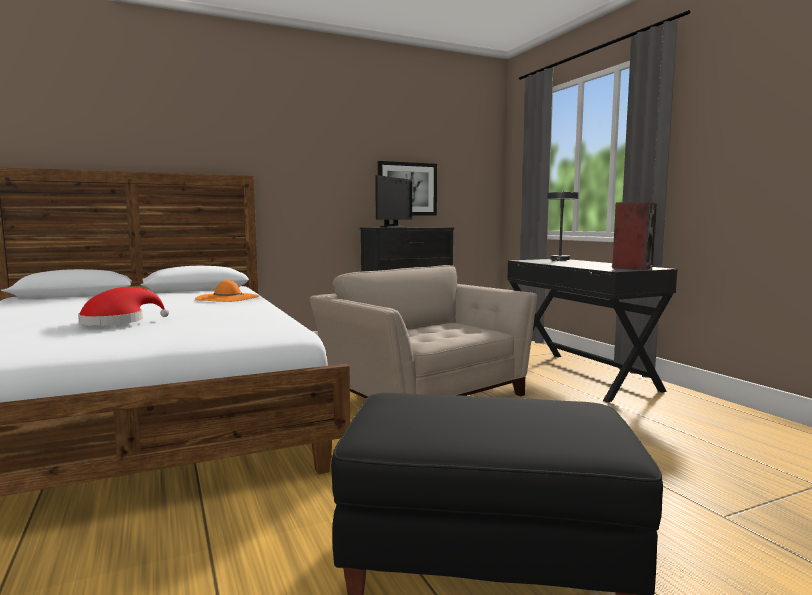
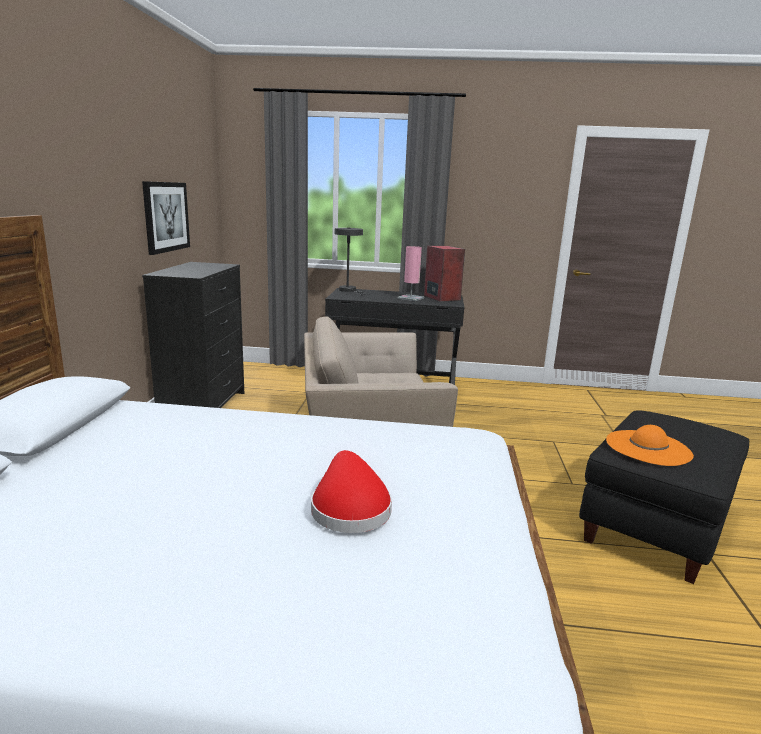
camera: 60 degrees left, 10 degrees up
orange hat [195,280,259,302] -> orange hat moved to [606,425,694,466]
monitor [375,175,412,228] -> none
none -> pink table lamp [397,246,424,301]

